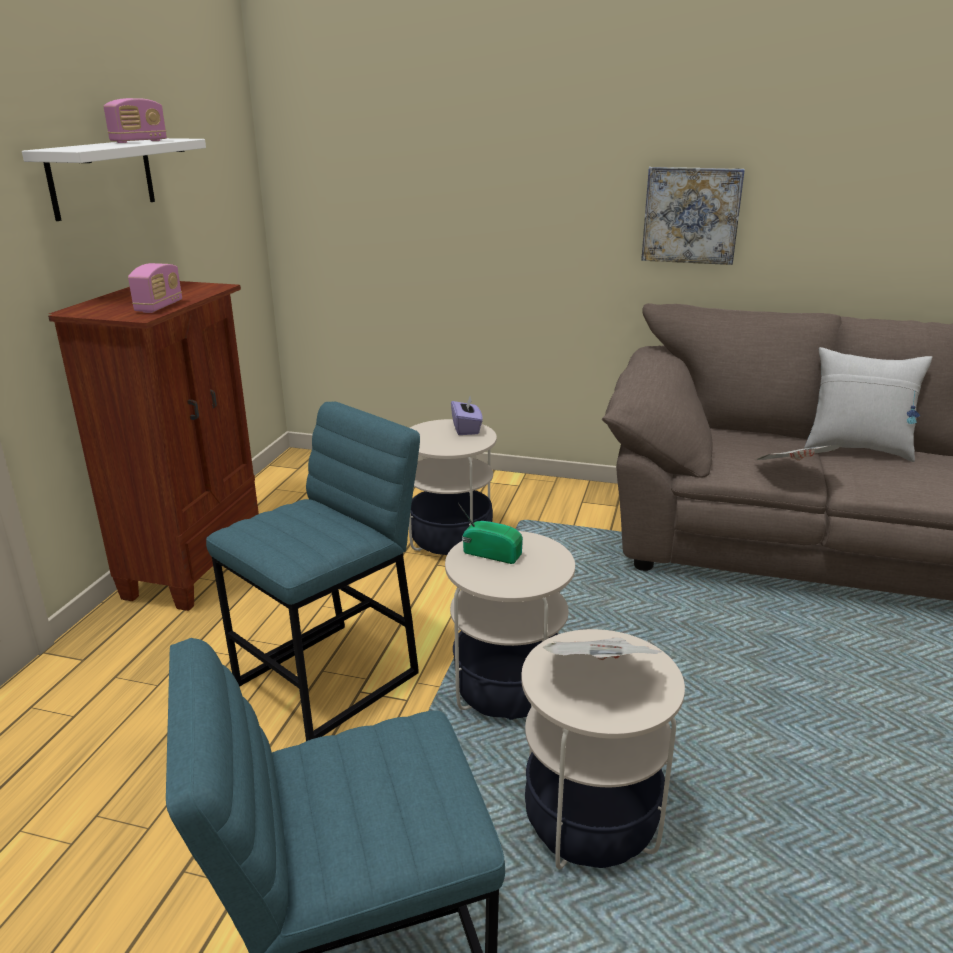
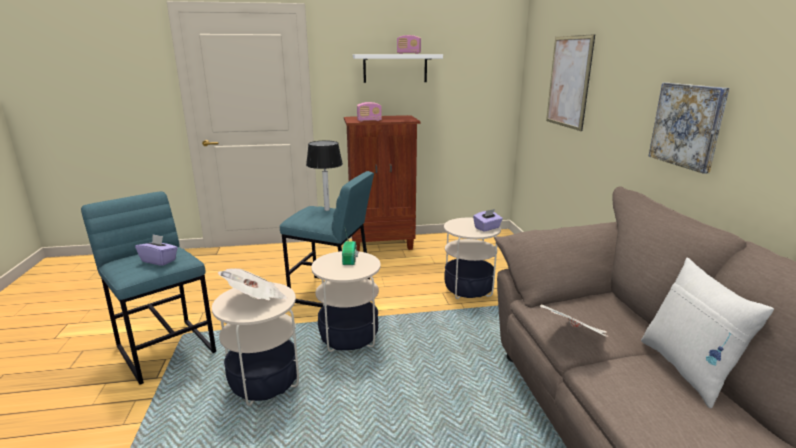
camera: 65 degrees right, 5 degrees down
none -> purple tissue box [135,234,178,266]
none -> table lamp [306,141,343,211]
none -> picture [546,34,595,131]

